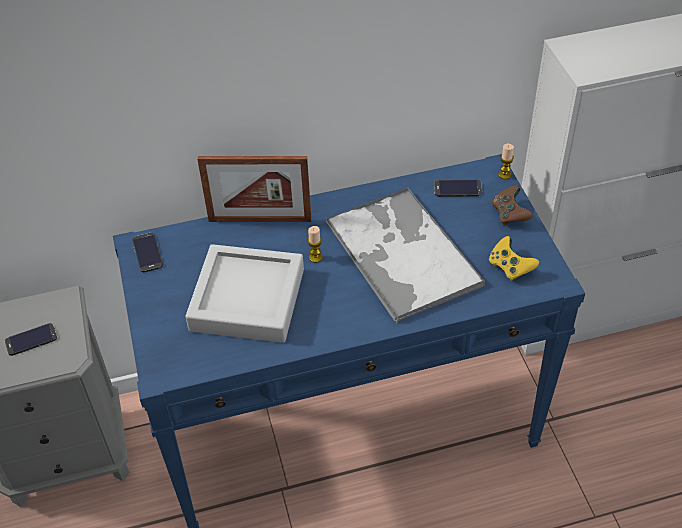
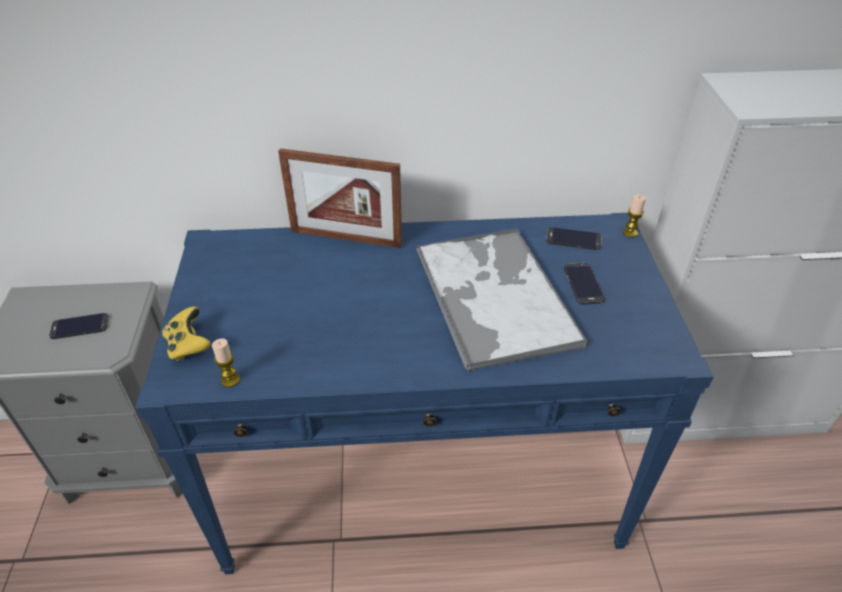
camera: 10 degrees right, 5 degrees down
phone [132,233,163,272] -> phone moved to [564,263,605,305]
grey tray [185,244,304,343] -> none
candle [307,226,323,263] -> candle moved to [212,338,240,387]
yellow game controller [489,236,539,281] -> yellow game controller moved to [162,306,211,361]
brown game controller [492,185,533,225] -> none

